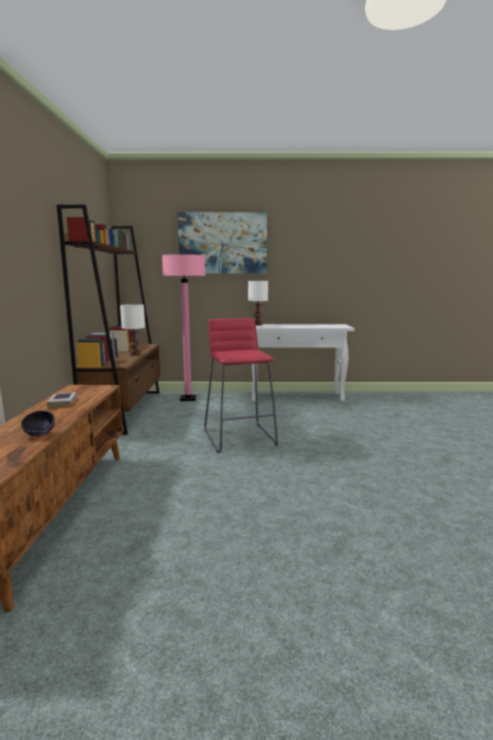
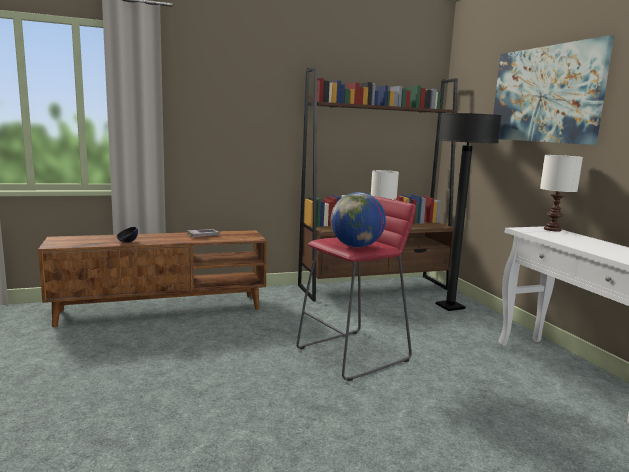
camera: 70 degrees right, 0 degrees up
pink floor lamp [162,254,205,401] -> black floor lamp [436,113,502,311]
none -> globe [331,192,386,247]

